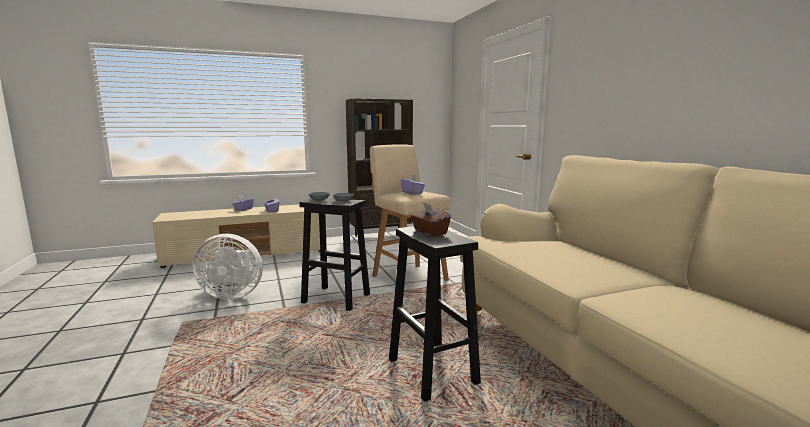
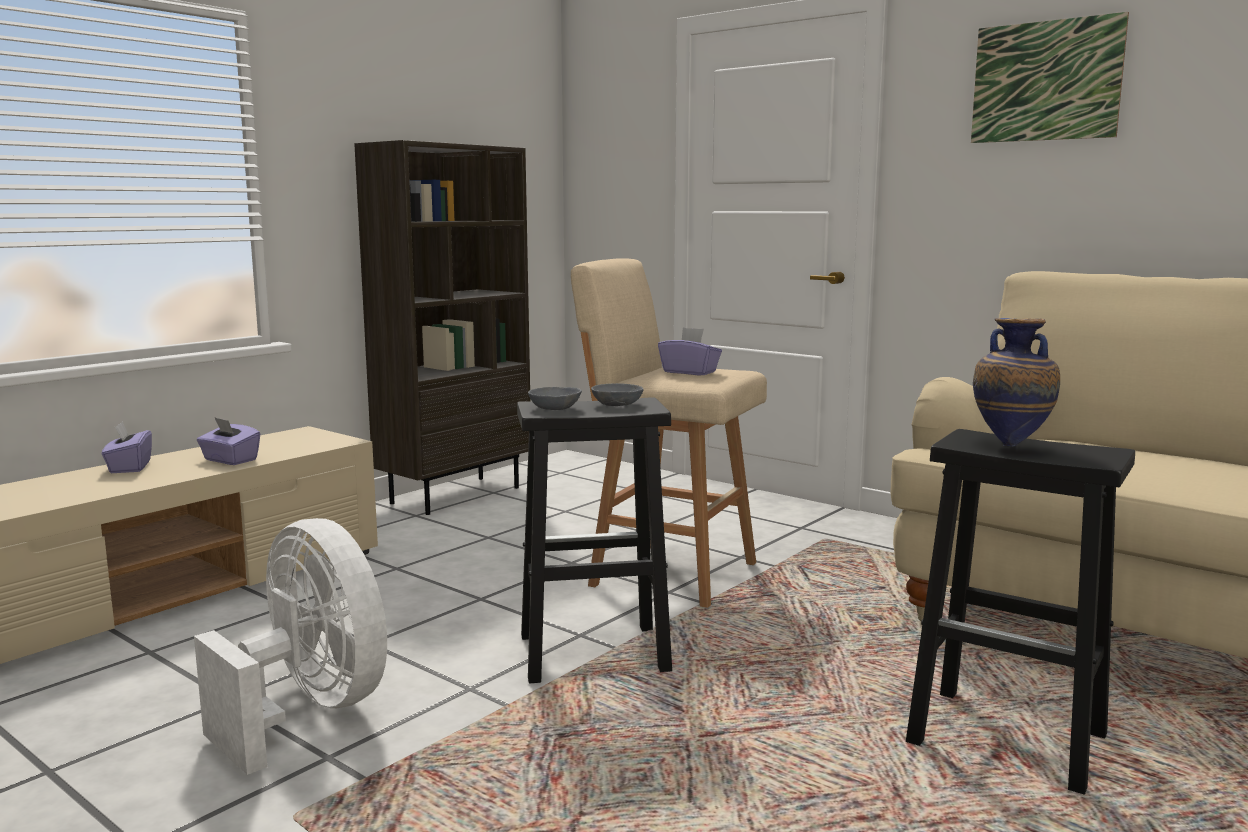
camera: 30 degrees left, 0 degrees up
white fan [193,234,263,300] -> white fan turned 105 degrees counterclockwise [194,518,387,775]
brown tissue box [411,202,451,236] -> vase [973,318,1060,447]
none -> picture [971,12,1129,143]

